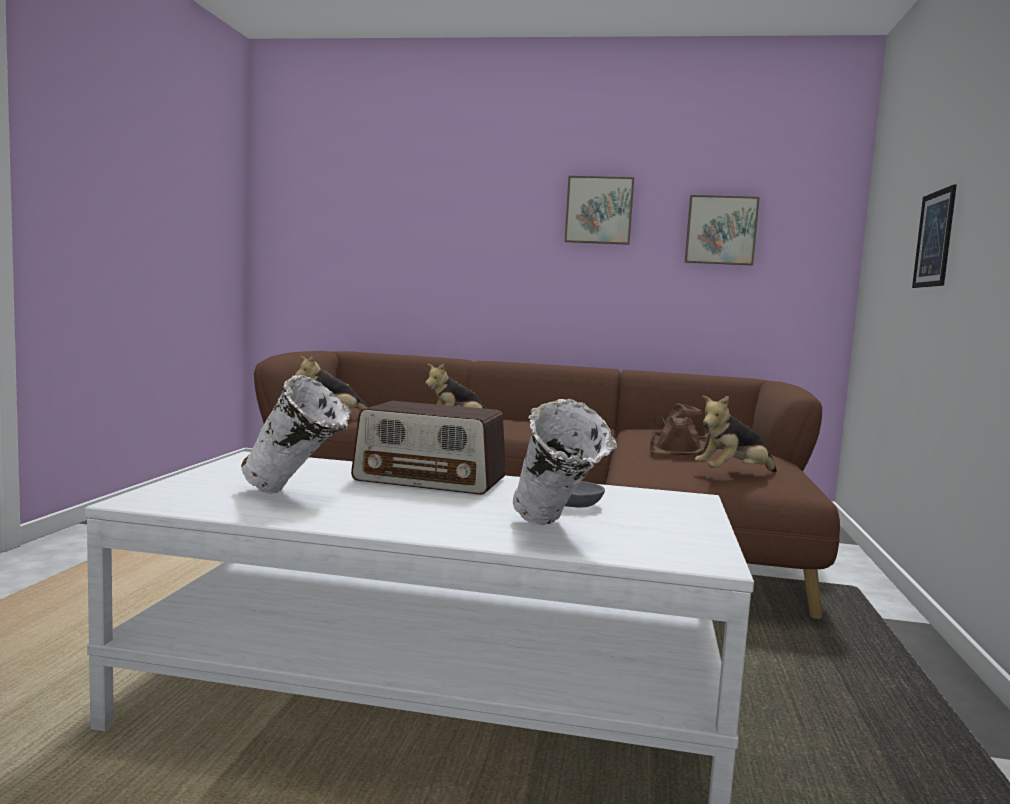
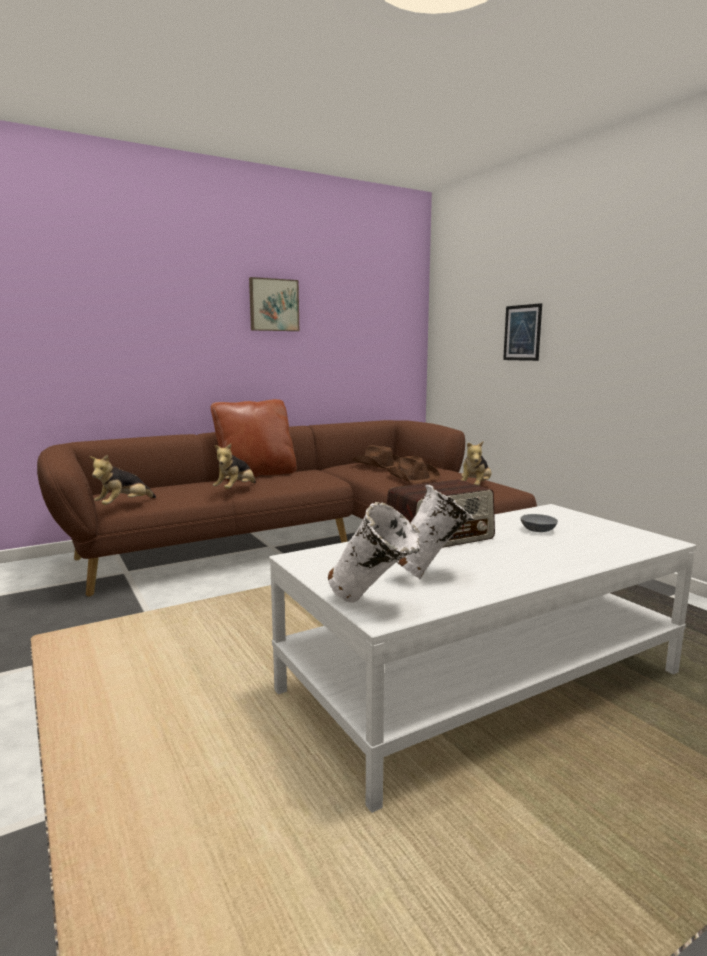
camera: 40 degrees left, 5 degrees up
white vase [513,399,617,525] -> white vase moved to [328,502,420,603]
picture [685,195,760,265] -> none
none -> brown pillow [211,399,297,481]

